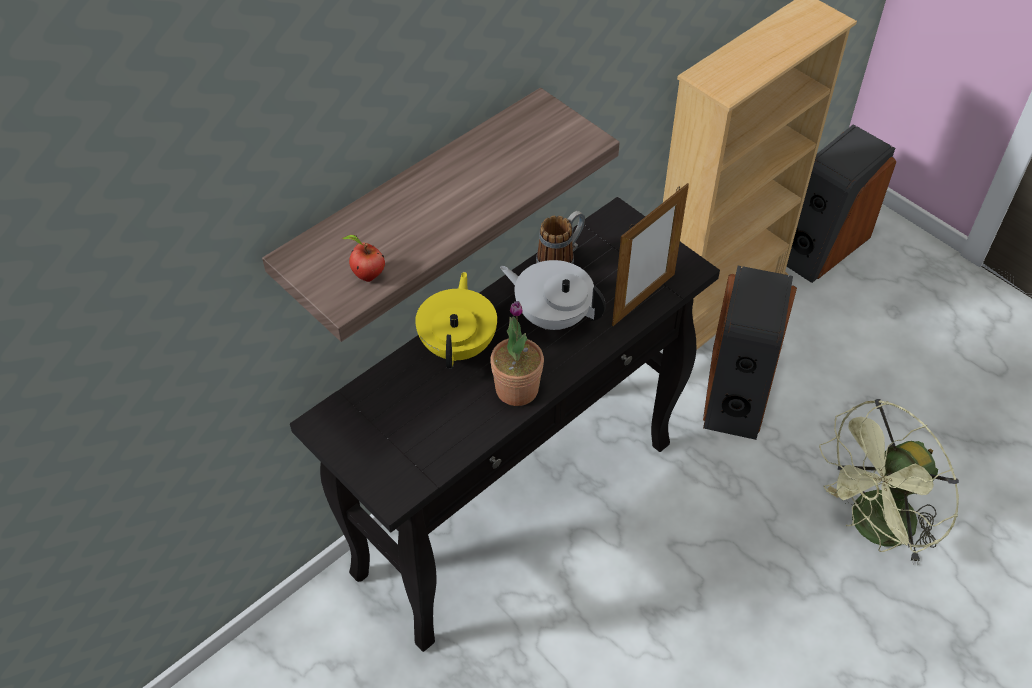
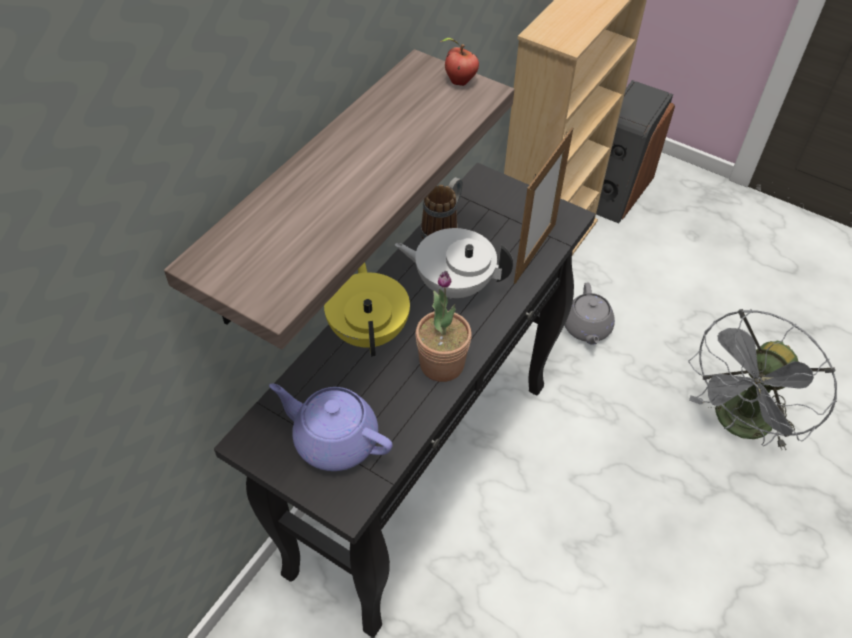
camera: 15 degrees left, 0 degrees up
apple [342,235,385,282] -> apple moved to [441,38,479,86]
speaker [703,266,797,440] -> grey teapot [565,283,615,345]
green fan [819,399,959,565] -> grey fan [689,309,837,450]
none -> purple teapot [269,384,392,471]

